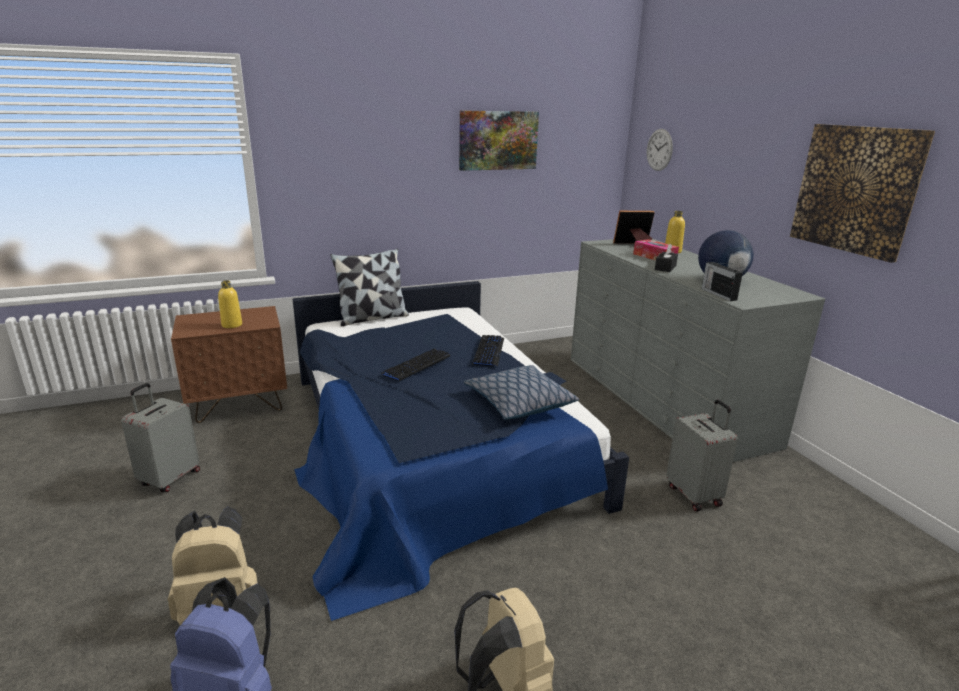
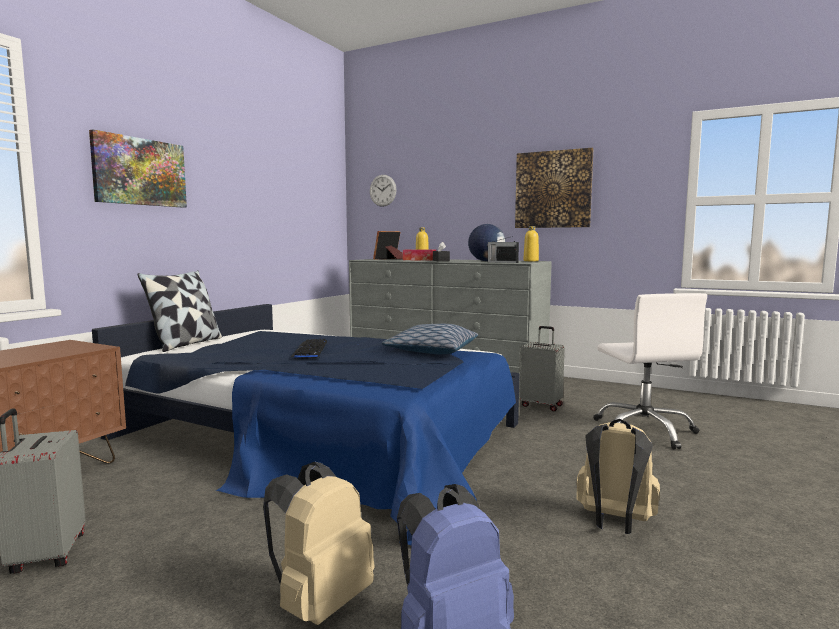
camera: 40 degrees left, 15 degrees down
yellow bottle [218,281,242,328] -> yellow bottle moved to [523,226,539,261]
picture [459,111,539,171] -> picture moved to [89,129,187,208]
keyboard [472,335,504,366] -> none
none -> white office chair [593,293,707,449]

